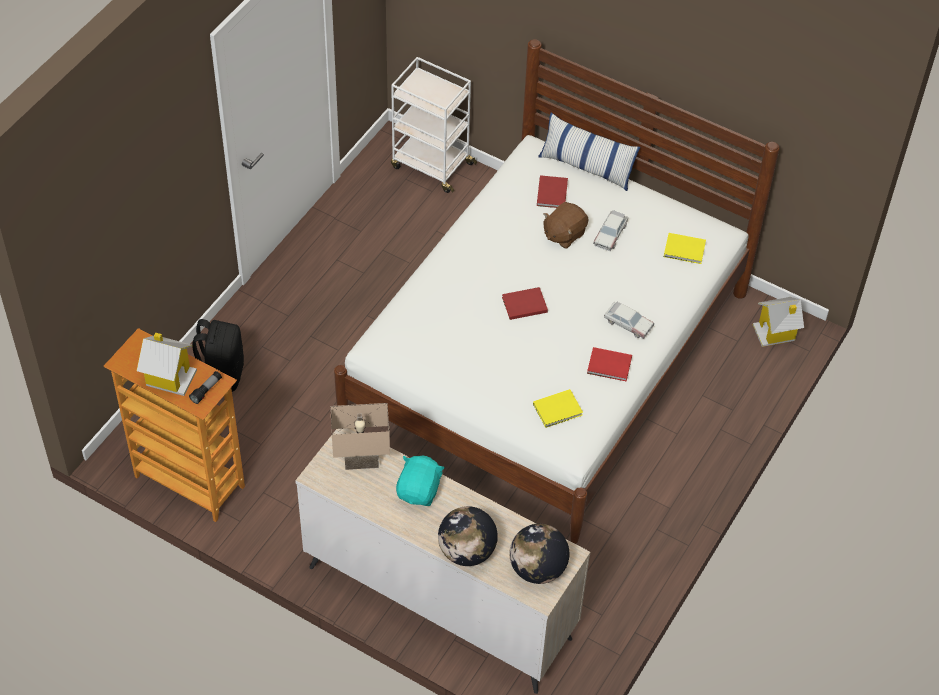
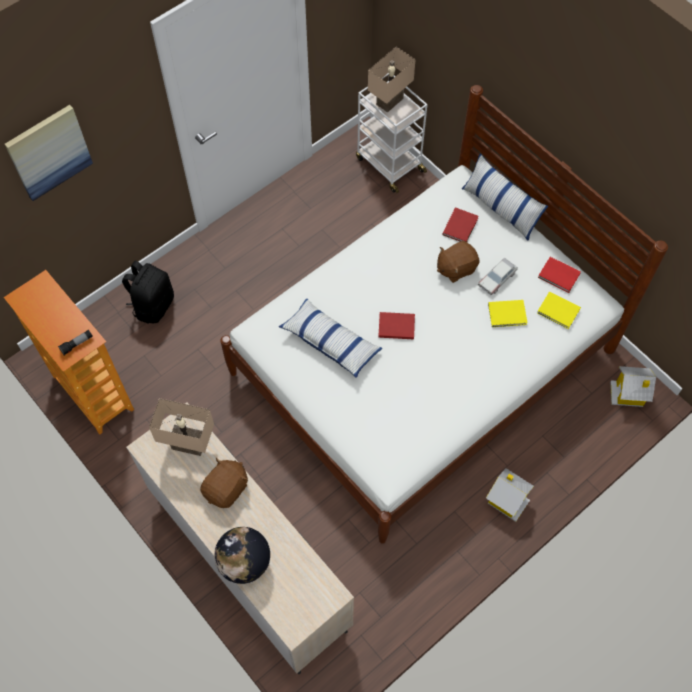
camera: 20 degrees right, 10 degrees up
toy house [137,333,197,396] -> toy house moved to [486,468,534,522]
turquoise plush toy [396,456,444,506] -> brown plush toy [200,458,248,508]
globe [509,524,569,584] -> none
yellow book [533,389,583,428] -> yellow book moved to [488,300,527,327]
red book [587,347,632,381] -> red book moved to [538,257,581,293]
toy car [604,301,654,339] -> none
none -> picture [5,105,93,201]
none -> pillow [279,299,382,378]
none -> beige table lamp [368,47,415,113]

